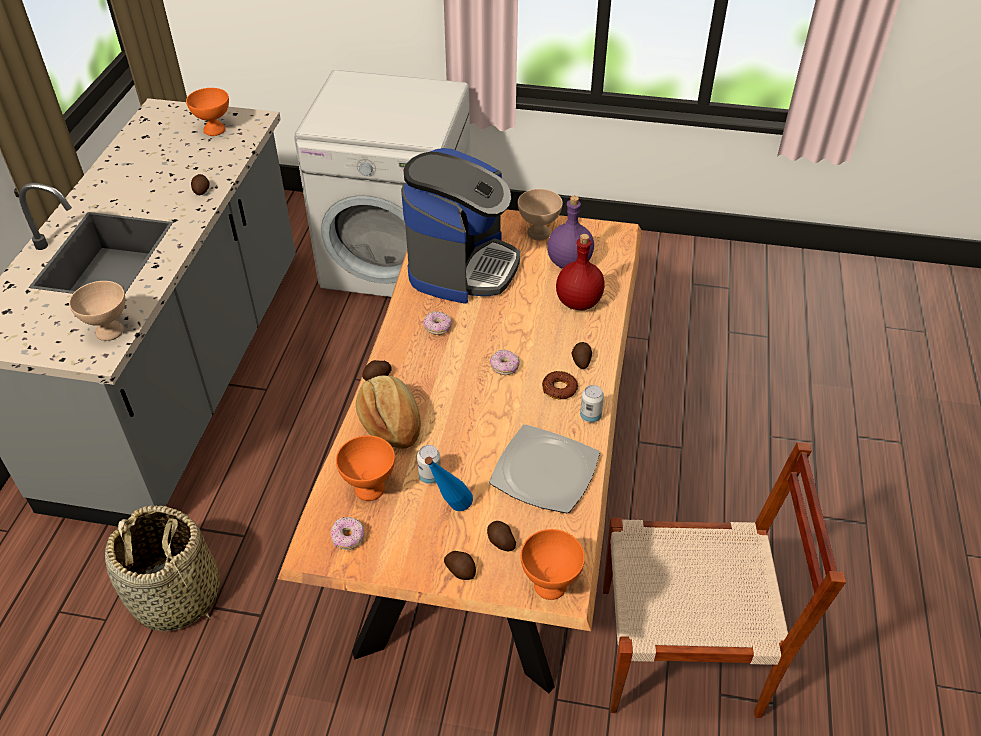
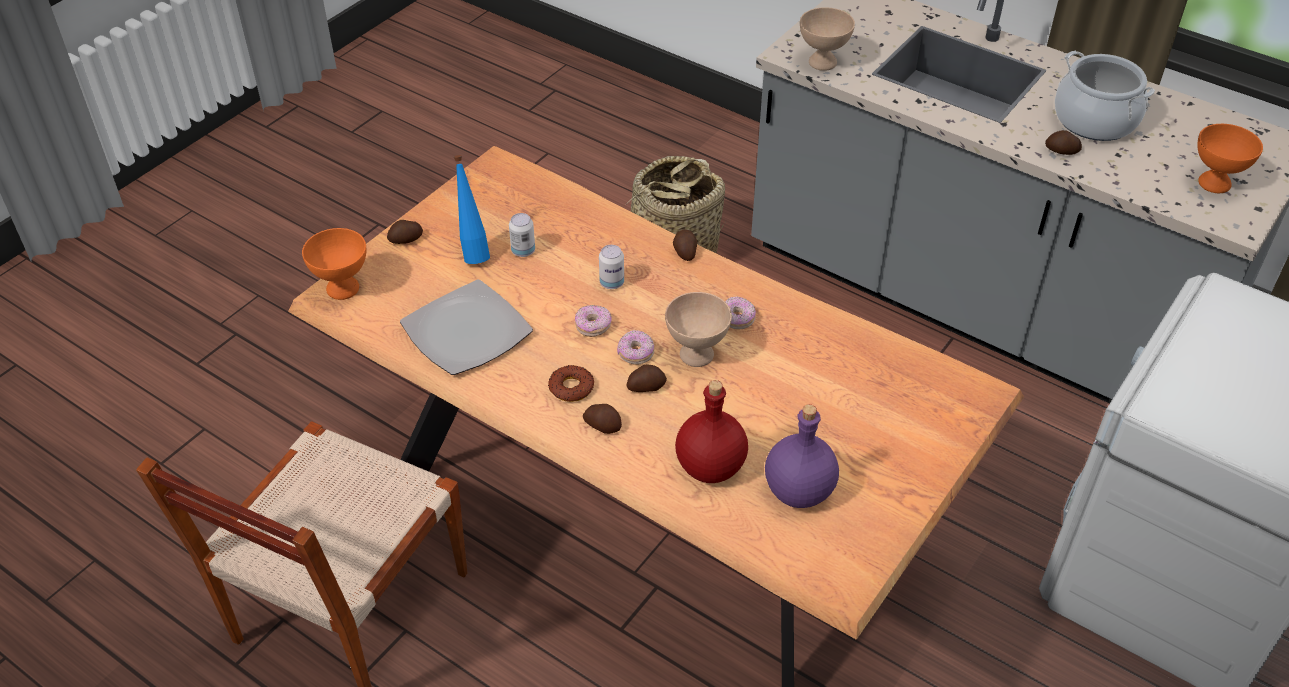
camera: 115 degrees right, 0 degrees up
donut [331,517,365,550] -> donut moved to [575,305,612,337]
orange bowl [336,435,395,501] -> none
bread [356,376,421,449] -> none
coffee machine [401,148,520,304] -> none
potato [487,521,516,552] -> potato moved to [627,364,667,392]
beige bowl [518,189,563,240] -> beige bowl moved to [665,292,732,367]
can [580,385,604,423] -> can moved to [599,245,624,289]
none -> cooking pot [1055,51,1155,141]

